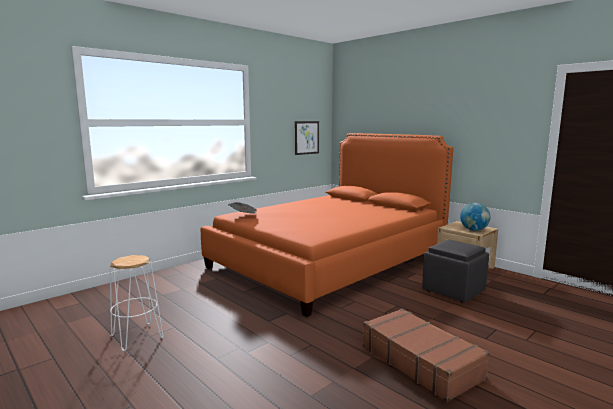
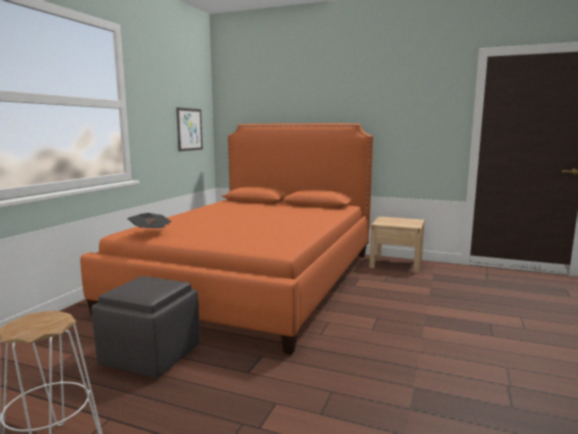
camera: 25 degrees left, 0 degrees up
brown suitcase [363,308,490,402] -> none
grey ottoman [422,240,489,303] -> grey ottoman moved to [91,276,200,378]
globe [460,203,490,231] -> none

